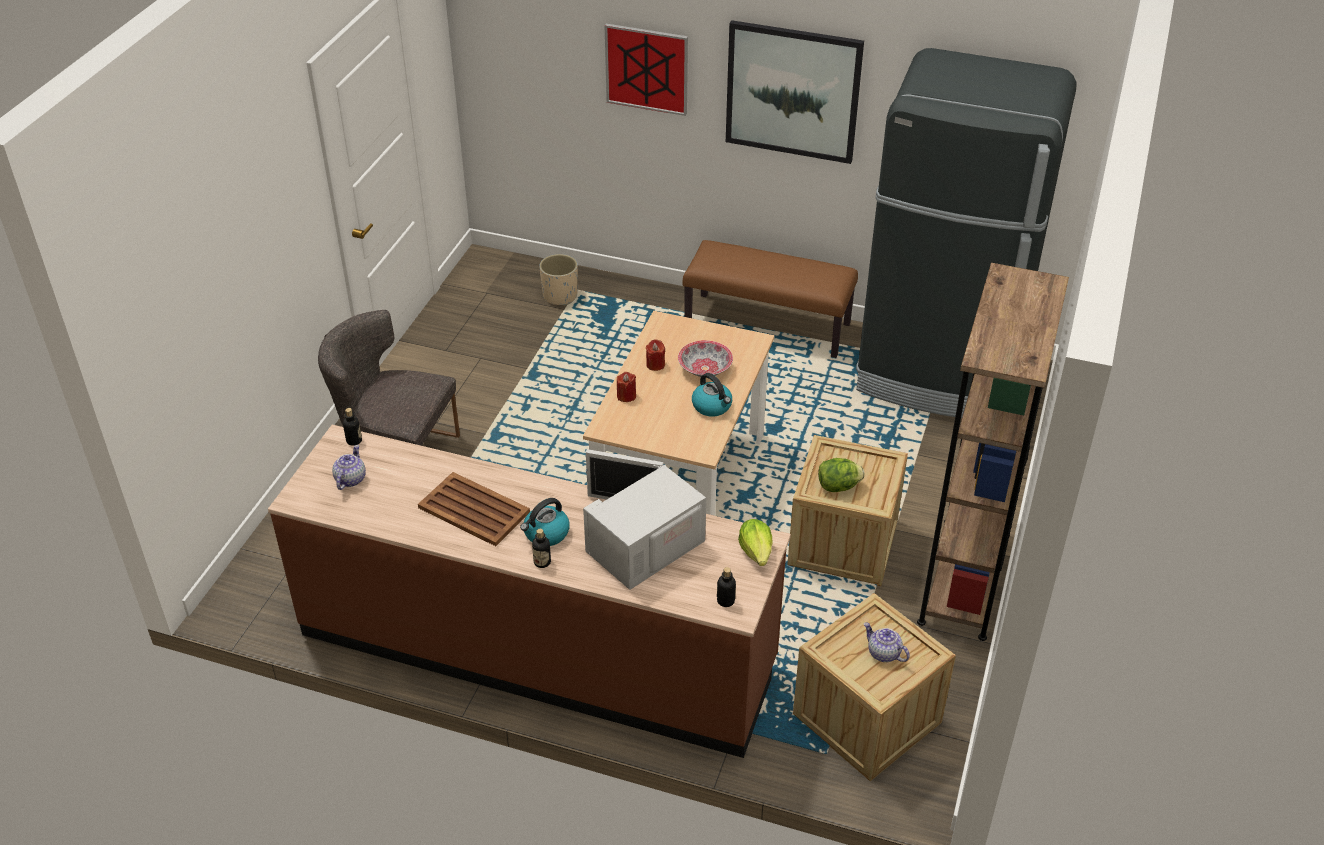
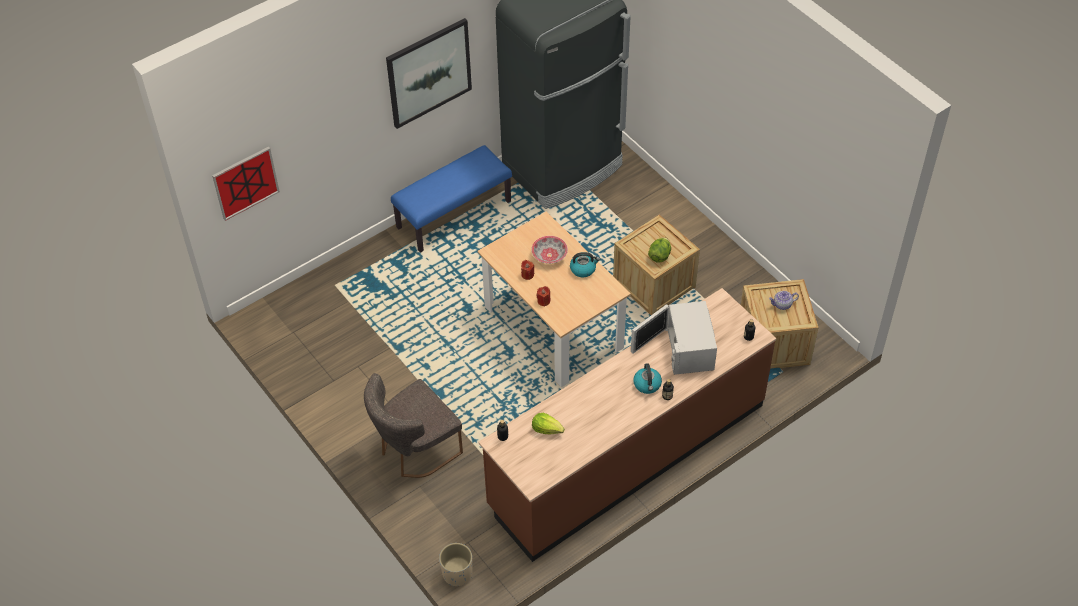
camera: 55 degrees left, 10 degrees up
teapot [332,445,366,490] -> none
brown tray [418,472,530,546] -> none
beige planter [539,254,578,306] -> beige planter moved to [439,543,472,587]
picture [605,24,688,116] -> picture moved to [212,146,280,221]
brown bench [683,240,858,358] -> blue bench [391,145,512,253]
lettuce [738,519,773,566] -> lettuce moved to [532,413,565,434]
brown bookcase [917,263,1069,641] -> none

